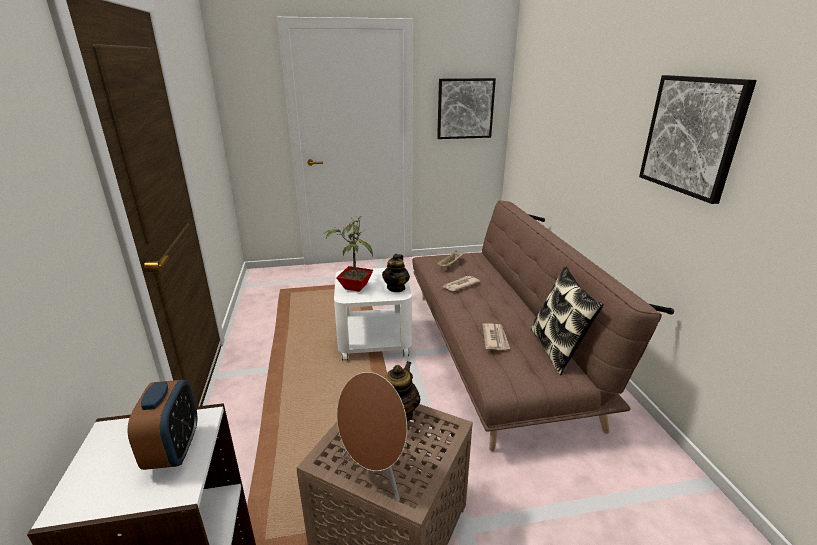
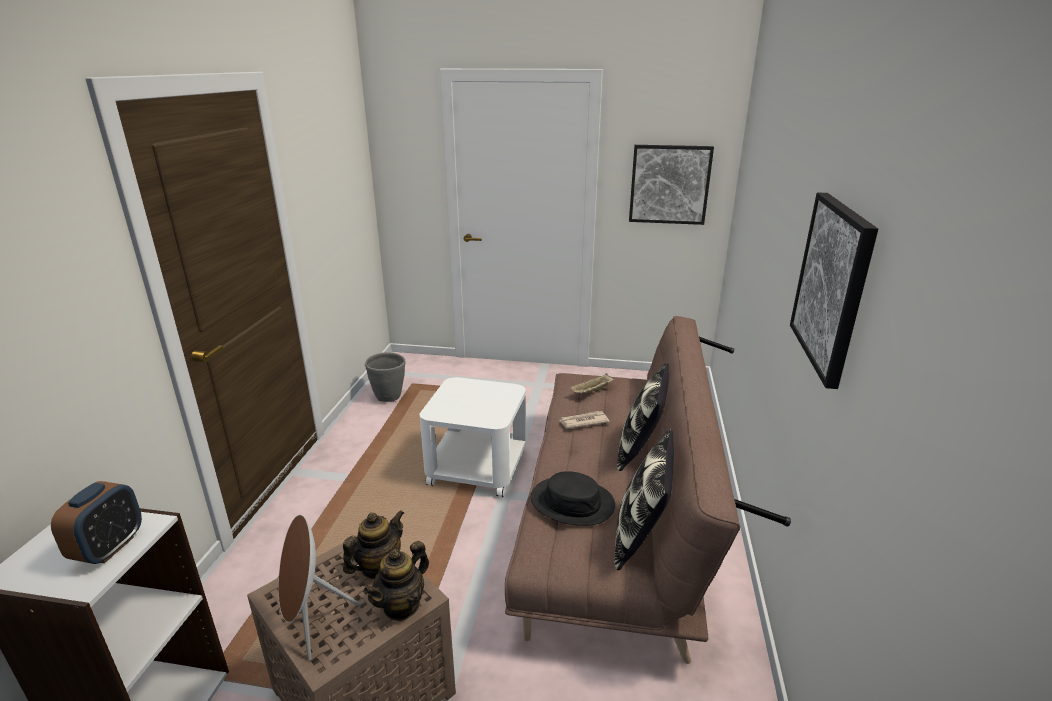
camera: 20 degrees right, 0 degrees up
potted plant [325,217,373,292] -> none
teapot [382,254,410,292] -> teapot moved to [363,541,429,621]
newspaper [482,323,510,350] -> black hat [531,471,615,526]
none -> grey planter [365,352,406,402]
none -> pillow [617,363,669,471]

